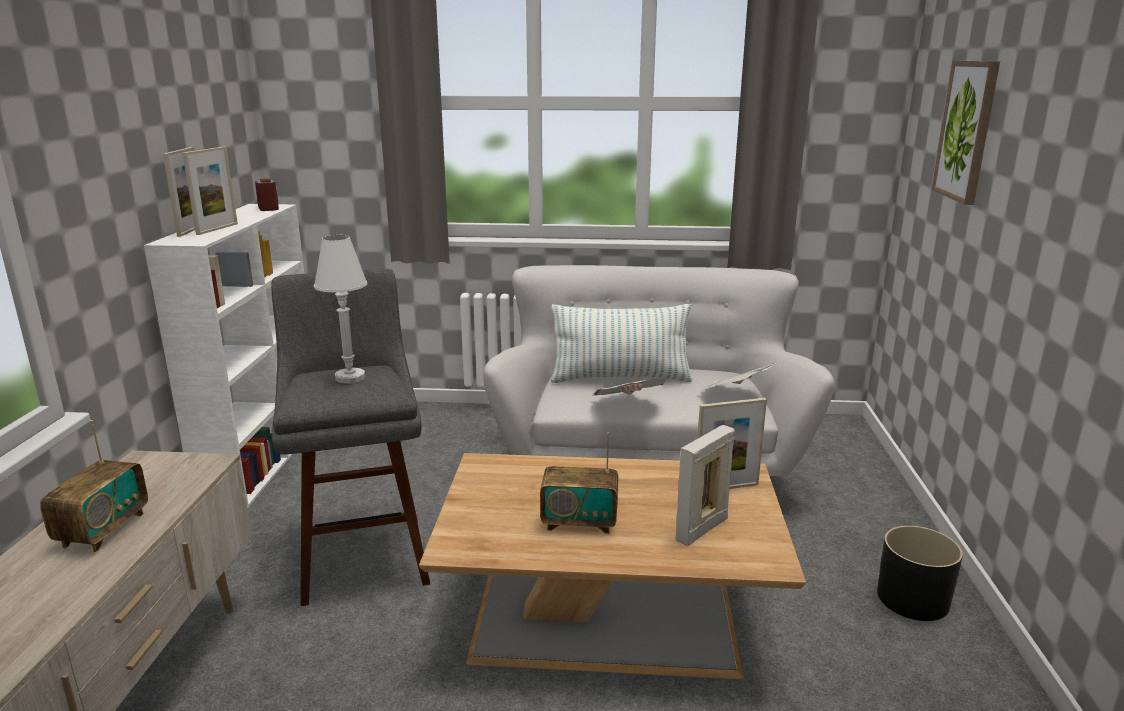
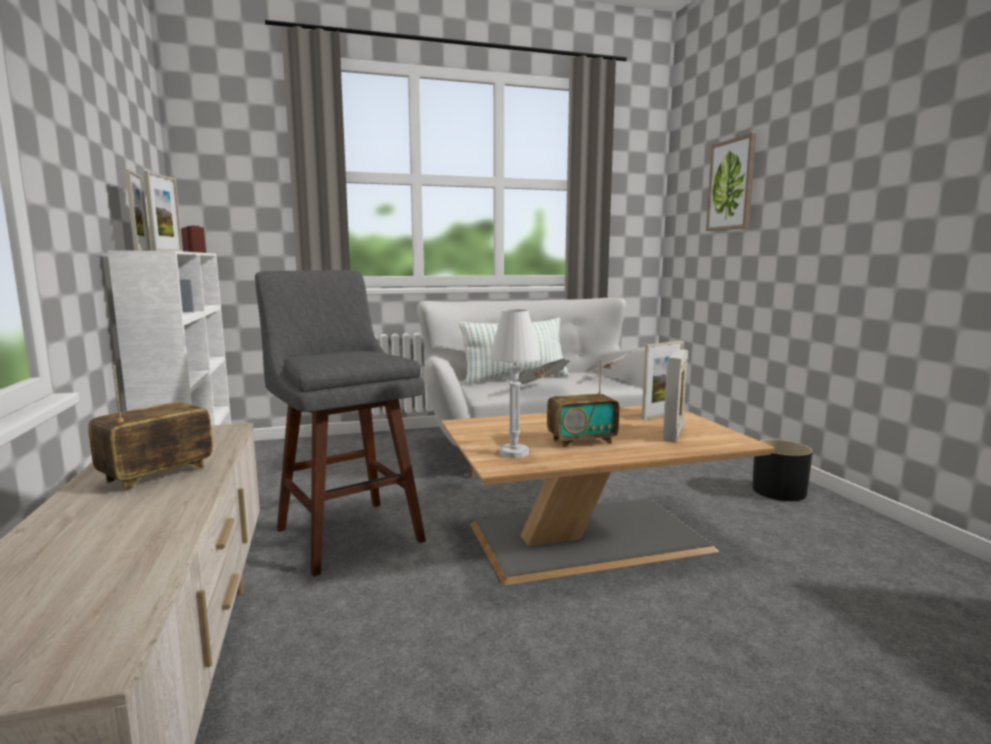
camera: 20 degrees left, 10 degrees down
radio [40,420,148,552] -> radio turned 135 degrees counterclockwise [88,365,213,491]
white table lamp [314,235,367,383] -> white table lamp moved to [489,309,541,458]

